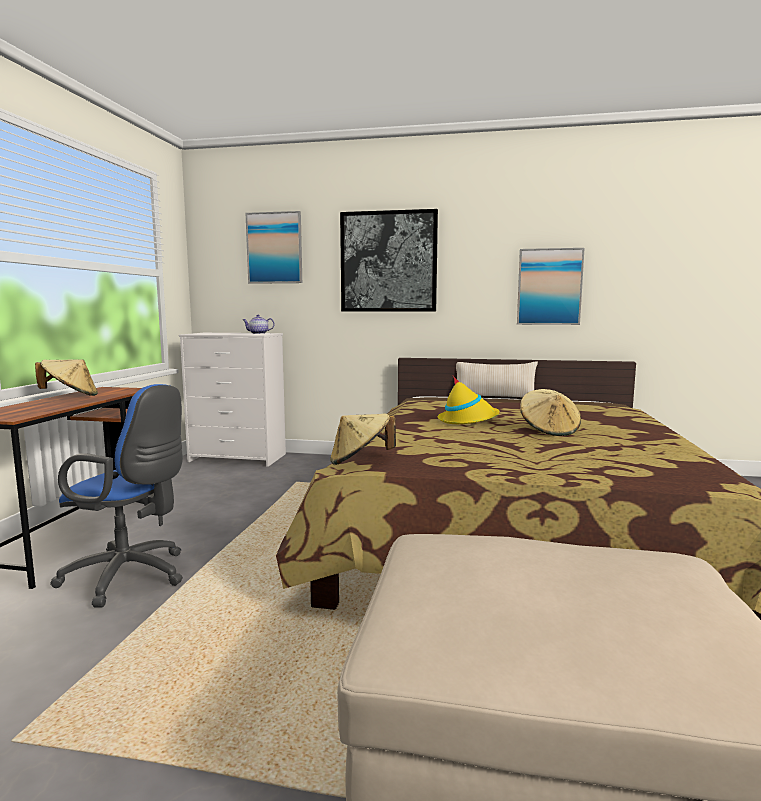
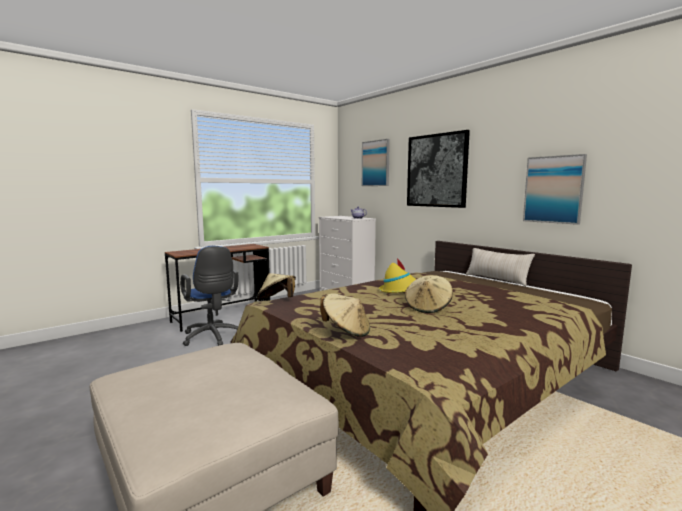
camera: 40 degrees right, 0 degrees up
beige hat [35,359,98,396] -> beige hat moved to [320,293,370,337]

